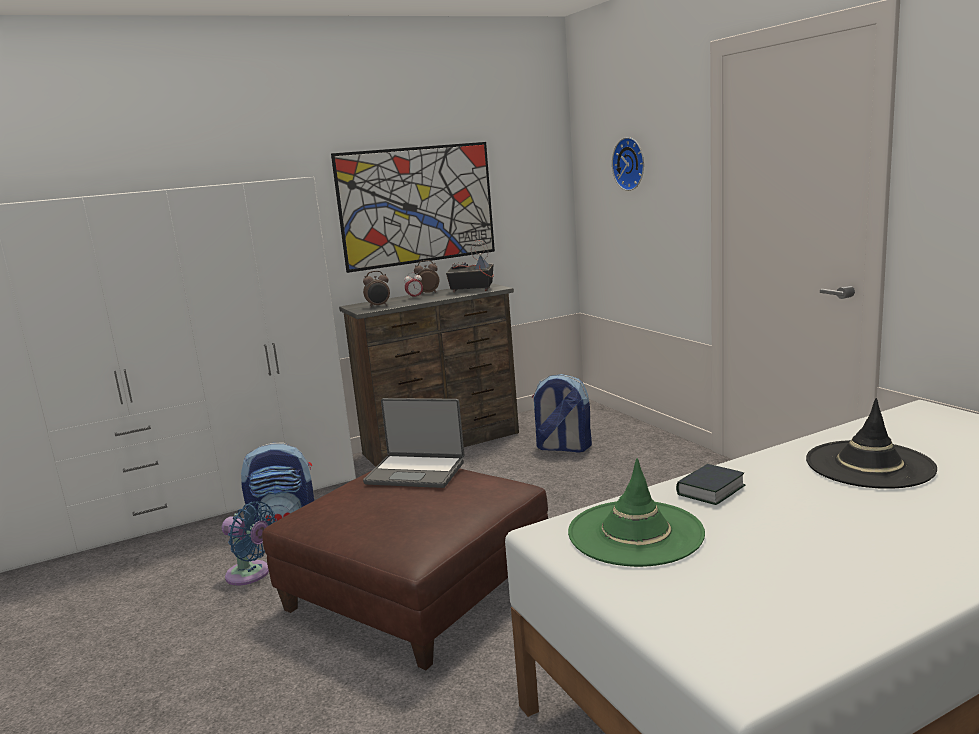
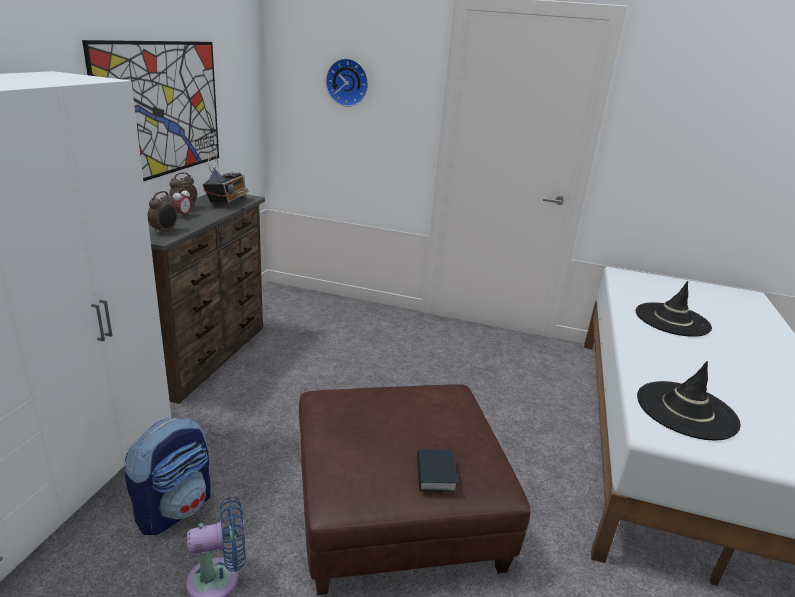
camera: 50 degrees left, 10 degrees up
laptop [363,398,464,488] -> none
radio [446,240,494,293] -> radio turned 135 degrees clockwise [203,152,249,206]
backpack [532,374,592,453] -> none
green hat [568,458,705,567] -> black hat [637,361,740,440]
book [676,464,746,505] -> book moved to [417,449,458,492]

